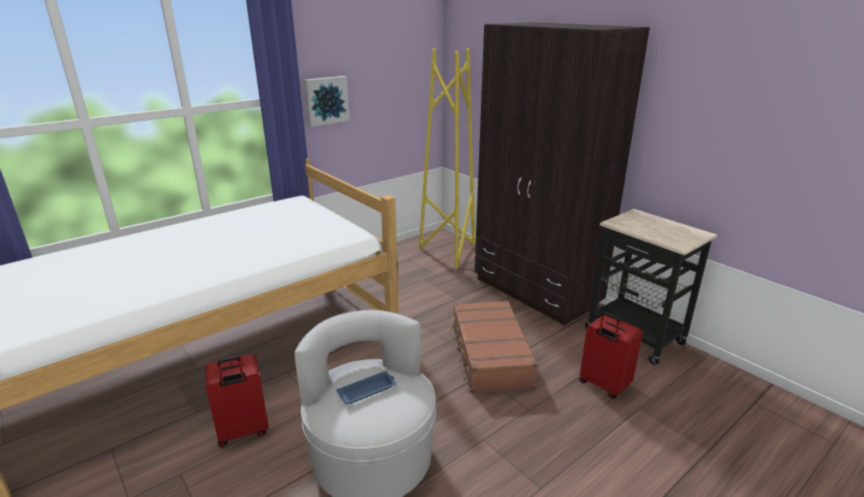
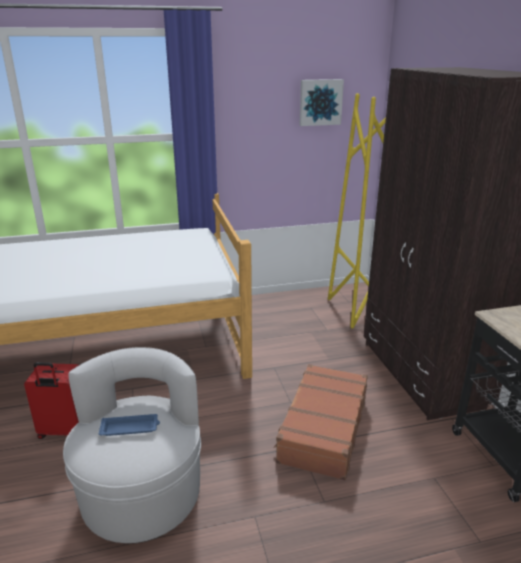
camera: 25 degrees right, 0 degrees up
picture [304,76,350,127] -> picture moved to [300,79,344,126]
red suitcase [579,312,643,399] -> none

